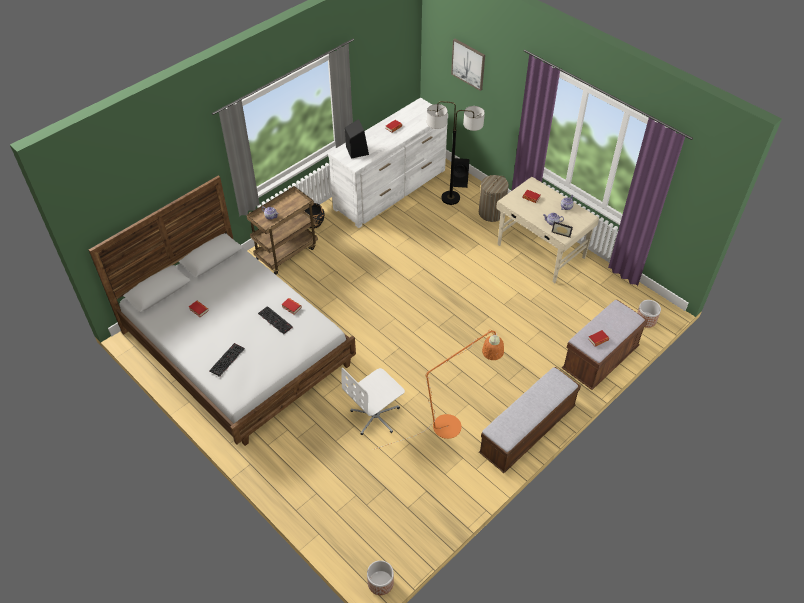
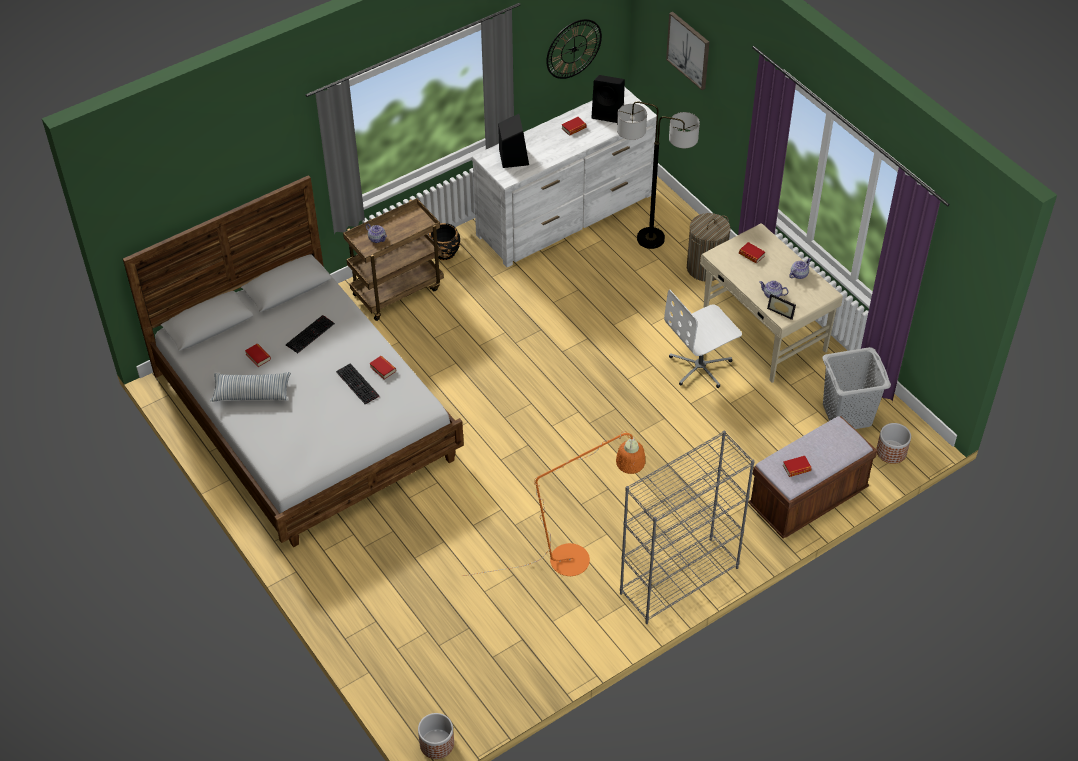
camera: 10 degrees right, 0 degrees up
keyboard [209,343,245,377] -> keyboard moved to [286,315,335,353]
white office chair [341,368,405,435] -> white office chair moved to [664,290,742,388]
black speaker [453,158,469,188] -> black speaker moved to [591,75,625,123]
bench [479,367,581,473] -> grey bookcase [620,431,755,624]
none -> pillow [211,372,291,402]
none -> wall clock [546,19,602,79]
none -> grey laundry basket [822,347,891,429]

